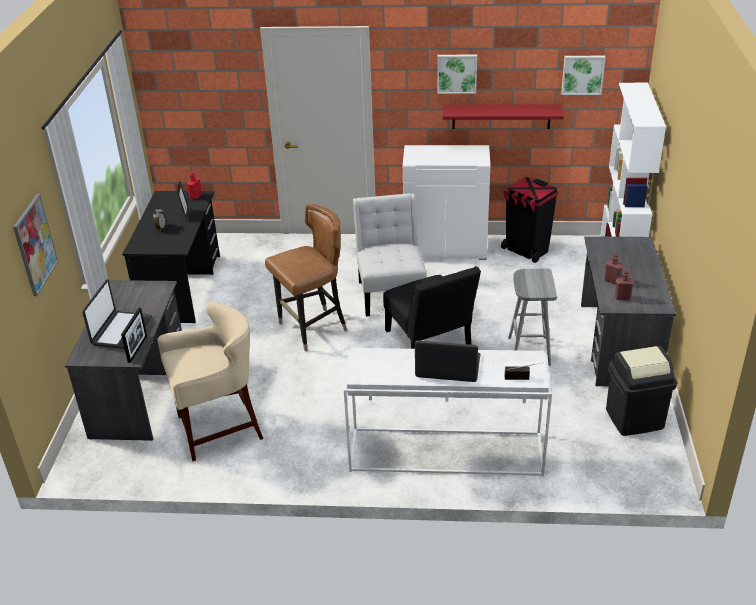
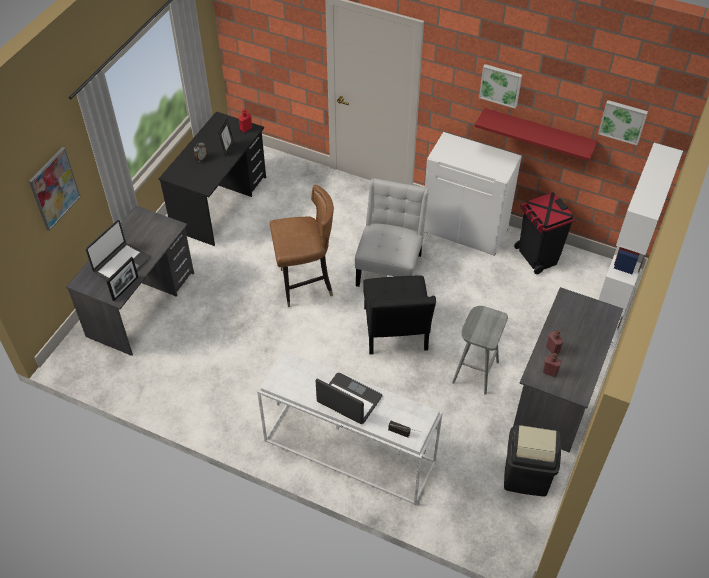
camera: 20 degrees right, 15 degrees up
beige stool [158,301,264,461] -> none

